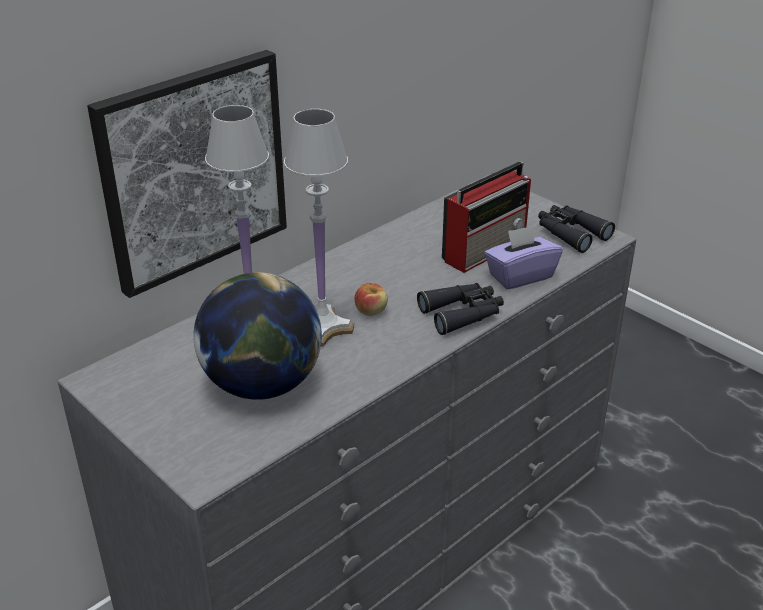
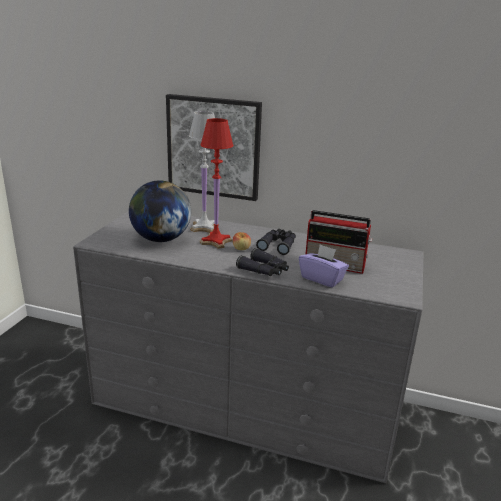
camera: 60 degrees right, 10 degrees down
white table lamp [284,109,354,347] -> red table lamp [200,118,234,249]
black binoculars [538,205,615,253] -> black binoculars moved to [256,229,296,255]

